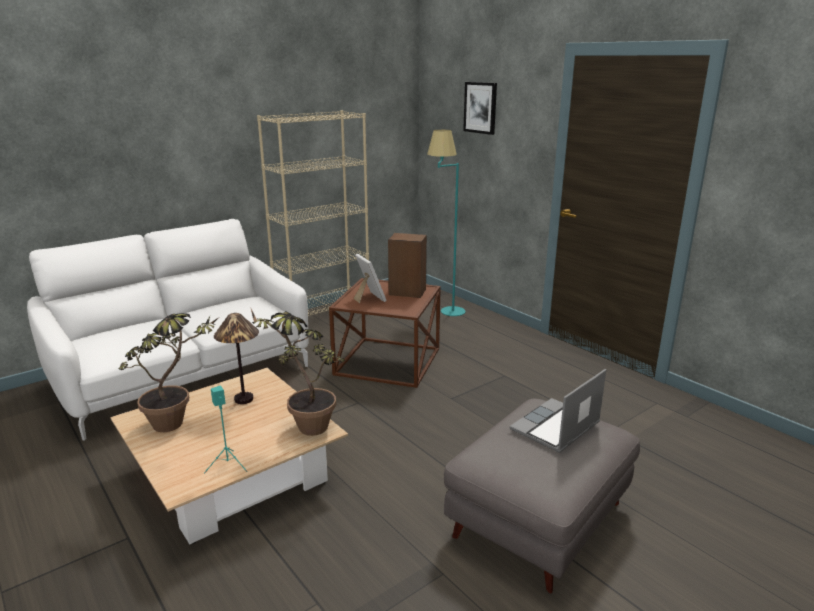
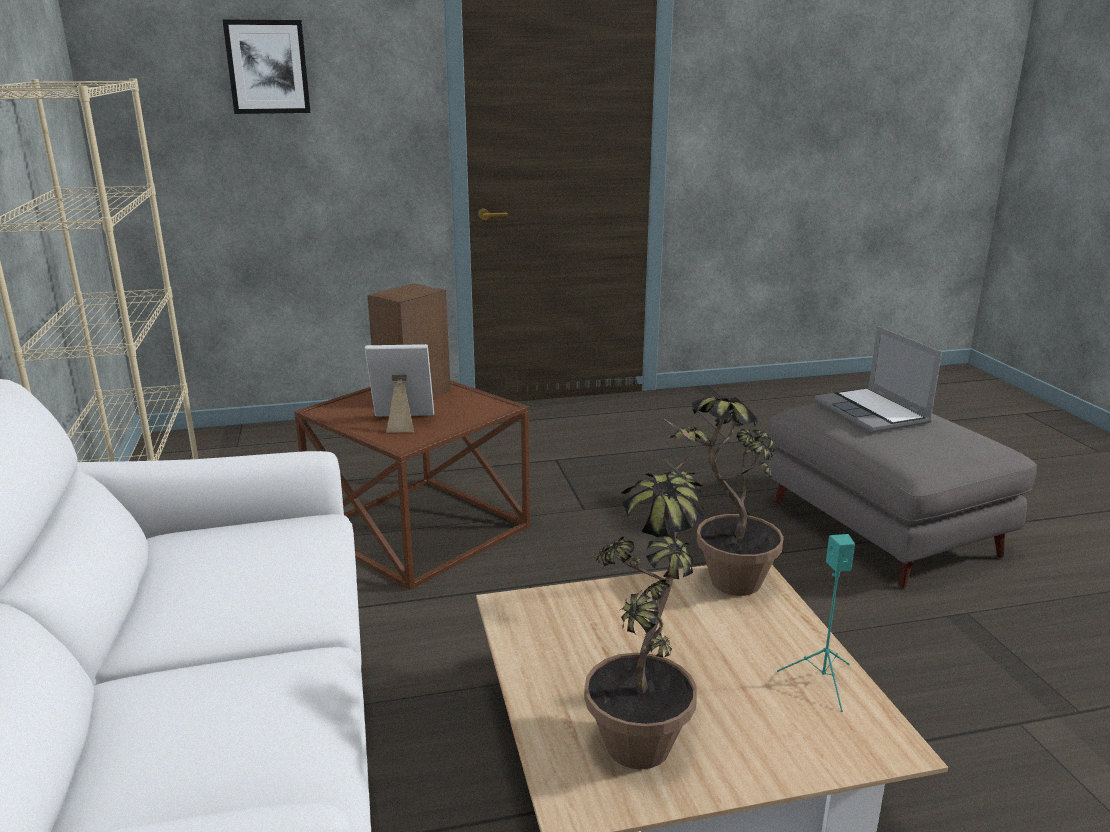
camera: 65 degrees left, 0 degrees up
table lamp [214,313,259,404] -> none
turquoise floor lamp [427,129,466,316] -> none

